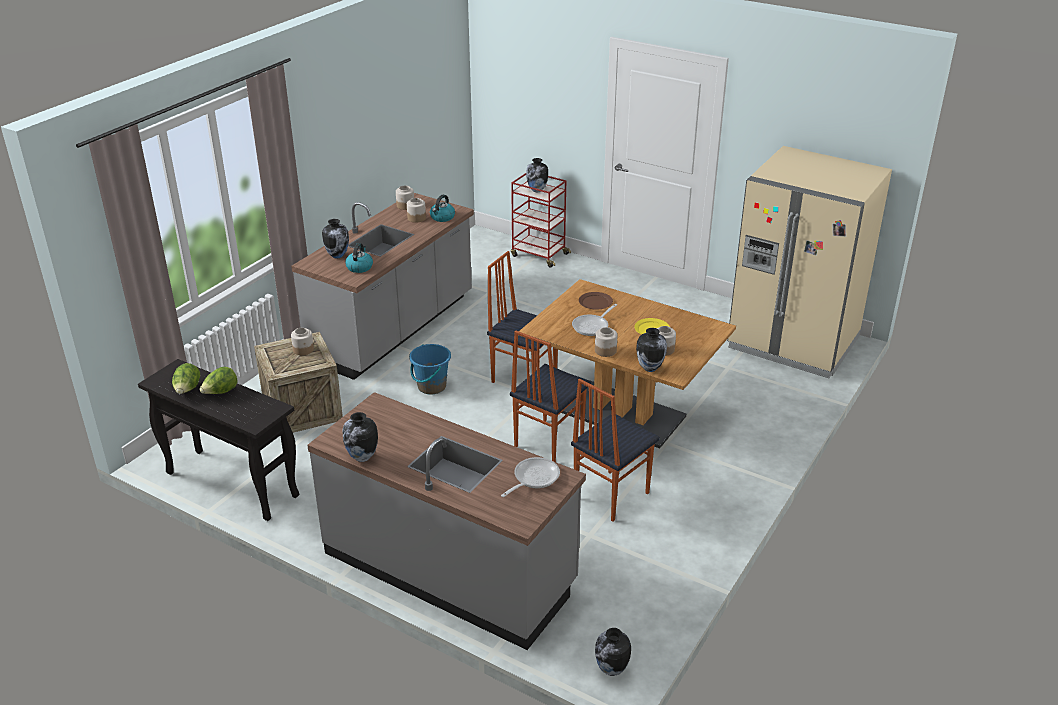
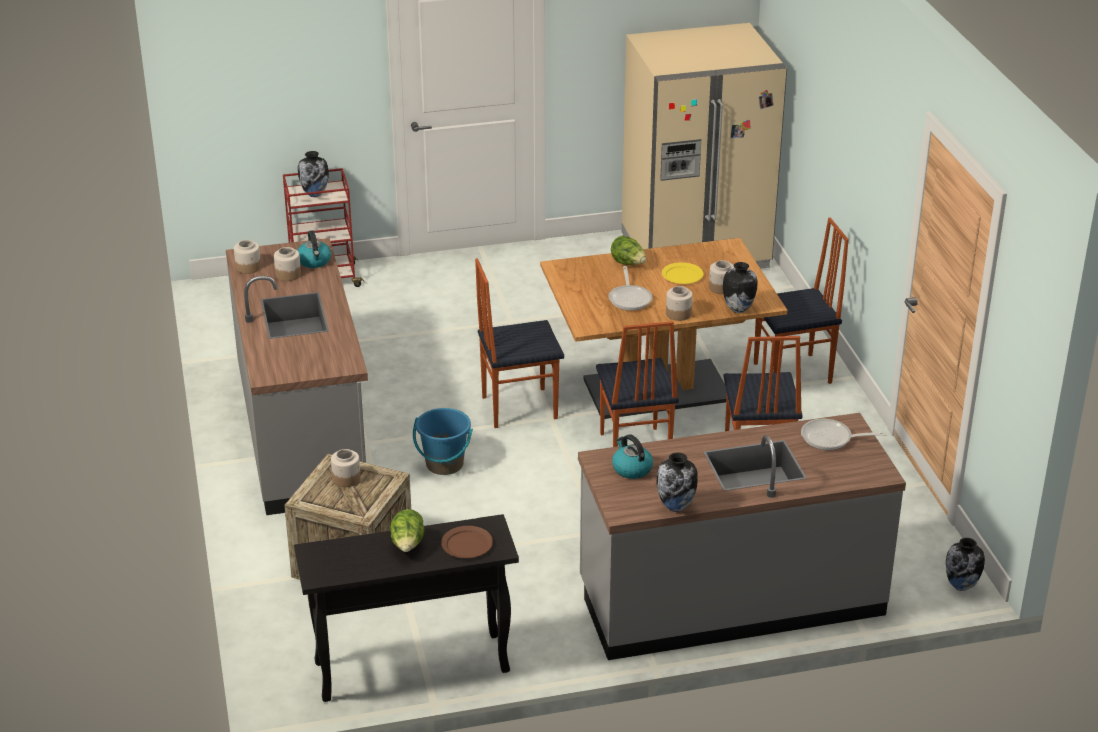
camera: 45 degrees left, 0 degrees up
lettuce [172,363,200,394] -> lettuce moved to [611,236,646,265]
vase [322,219,349,259] -> none
kettle [345,243,373,273] -> kettle moved to [612,434,653,479]
frying pan [501,457,560,497] -> frying pan turned 75 degrees counterclockwise [801,419,887,450]
brown plate [579,292,613,309] -> brown plate moved to [441,526,493,558]
none -> chair [754,217,849,384]

